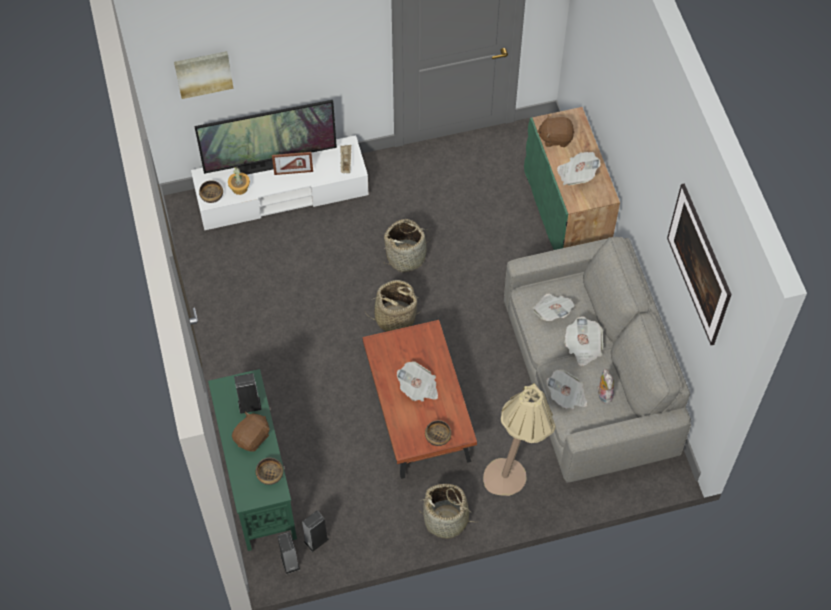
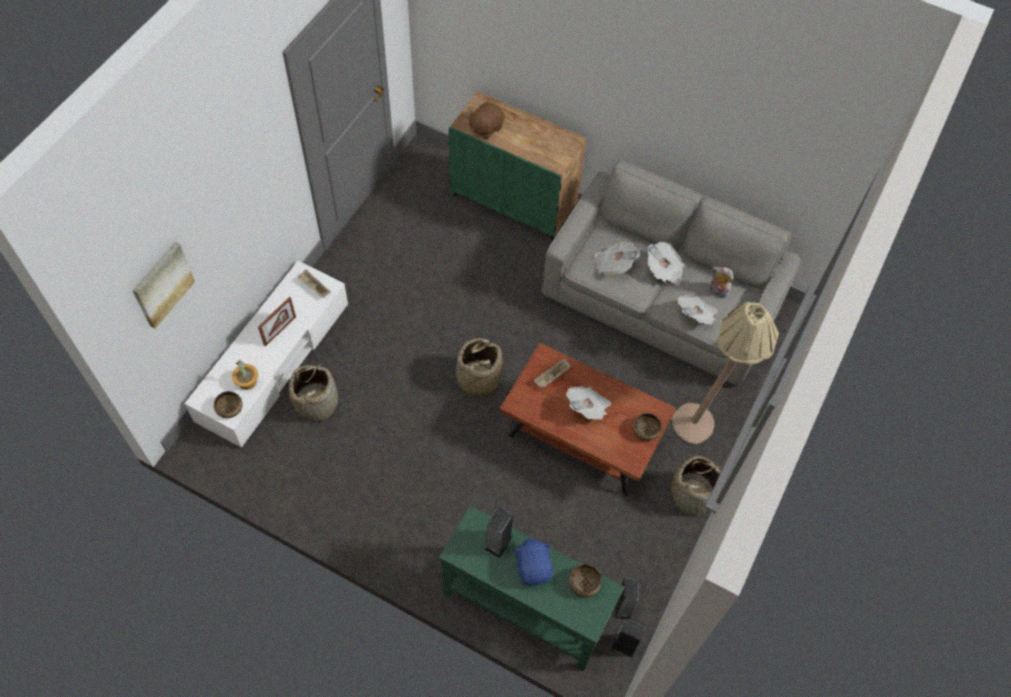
camera: 50 degrees left, 0 degrees up
television [194,100,337,175] -> none
brown plush toy [232,411,270,452] -> blue plush toy [514,538,553,586]
basket [384,219,434,273] -> basket moved to [289,363,338,424]
newspaper [557,152,601,185] -> none
picture [667,183,732,345] -> none
none -> beige tray [533,359,571,388]

